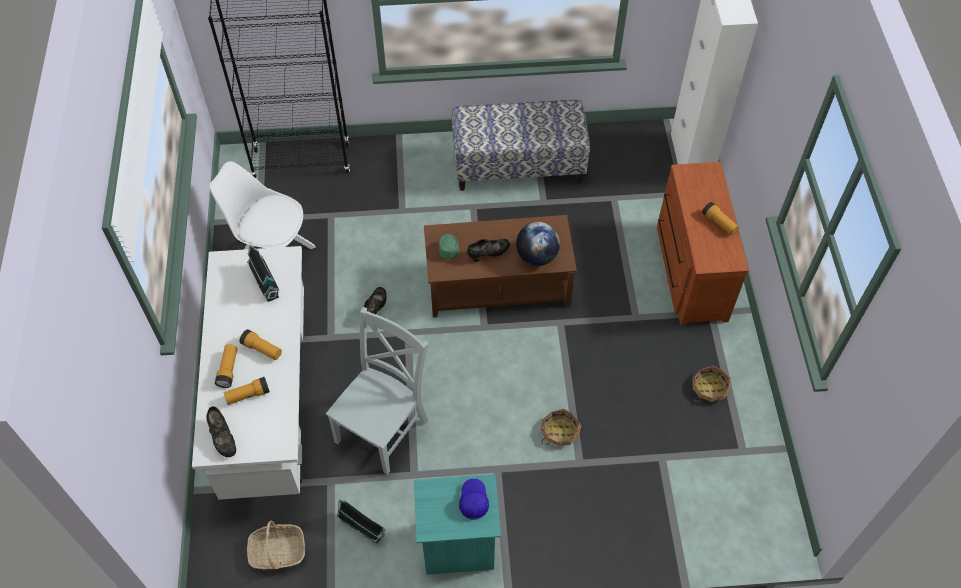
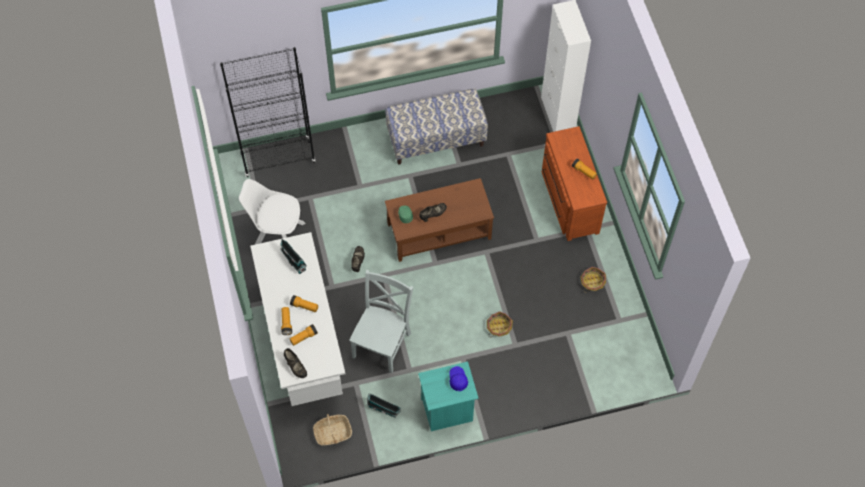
camera: 10 degrees left, 5 degrees up
globe [516,222,560,266] -> none

